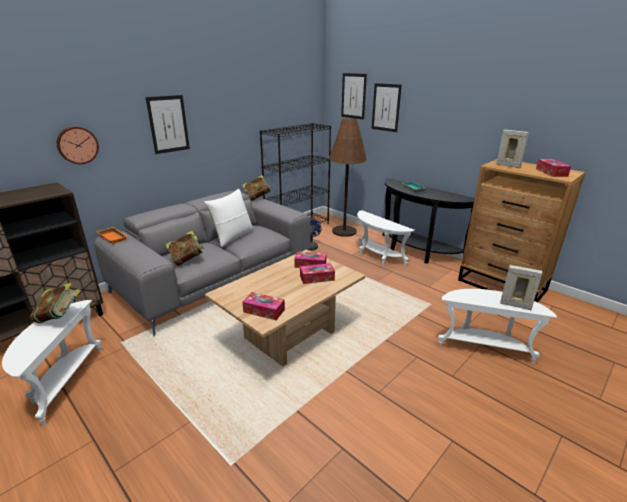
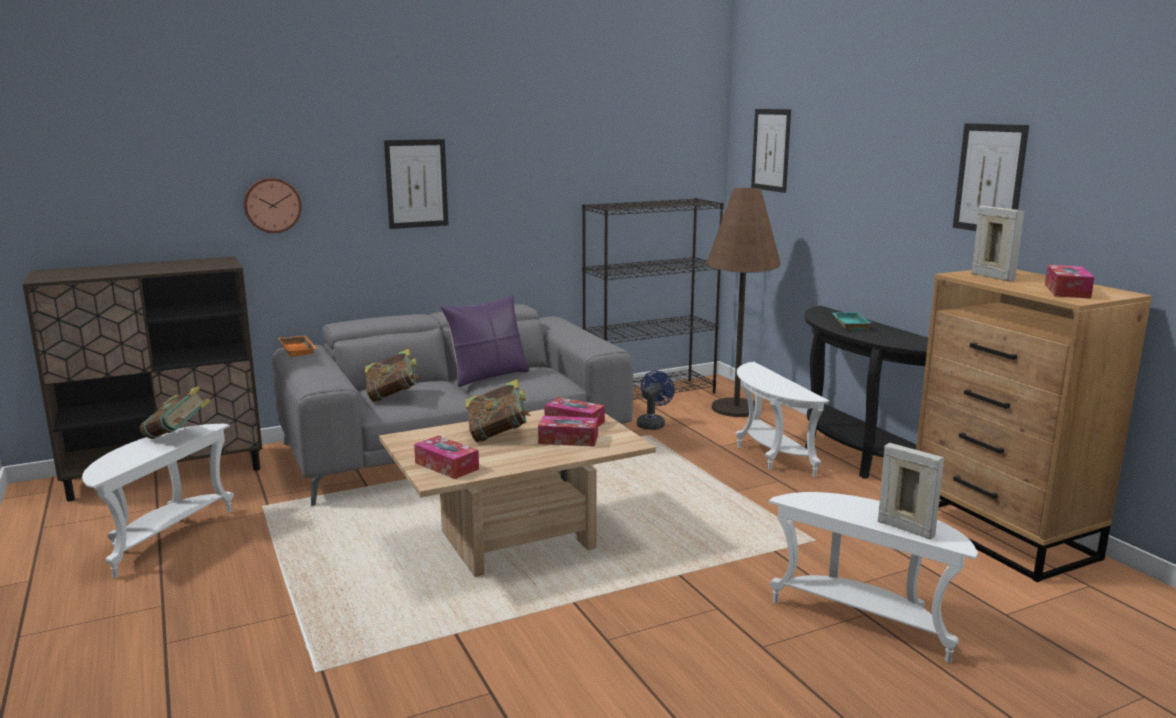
camera: 20 degrees right, 10 degrees down
white pillow [204,189,254,247] -> purple pillow [440,295,529,387]
book [242,175,271,201] -> book moved to [465,379,531,442]
picture [372,83,402,132] -> picture moved to [953,123,1029,231]

